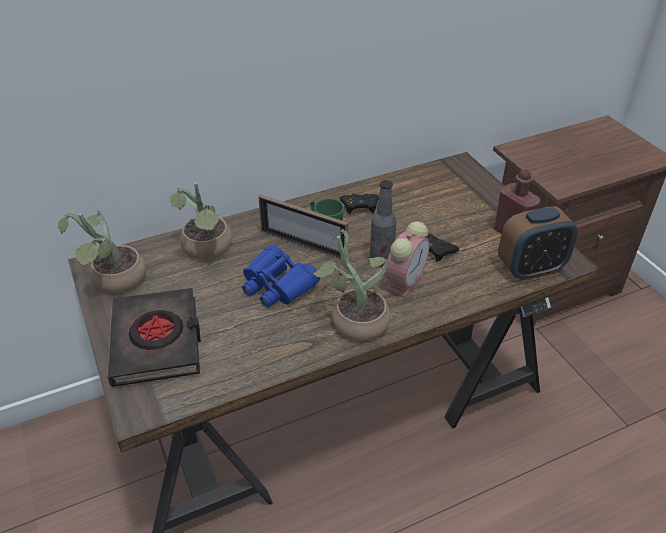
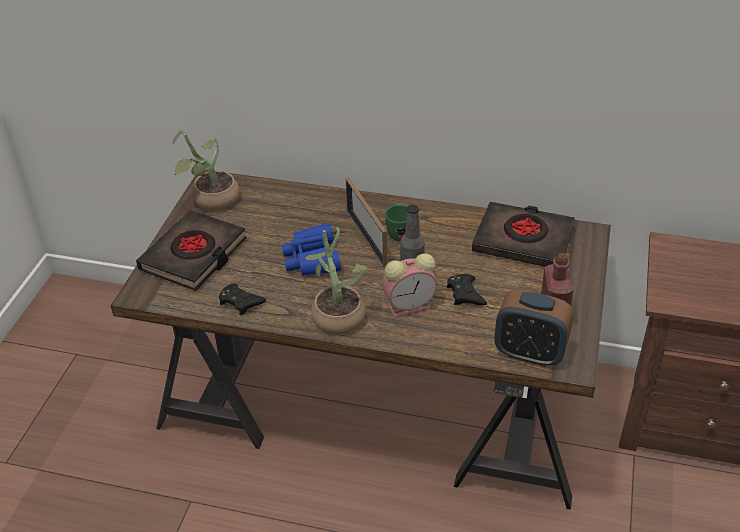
camera: 40 degrees right, 0 degrees up
potted plant [169,182,232,260] -> none
black game controller [340,193,379,214] -> black game controller moved to [219,284,266,315]
none -> black book [472,202,575,267]

